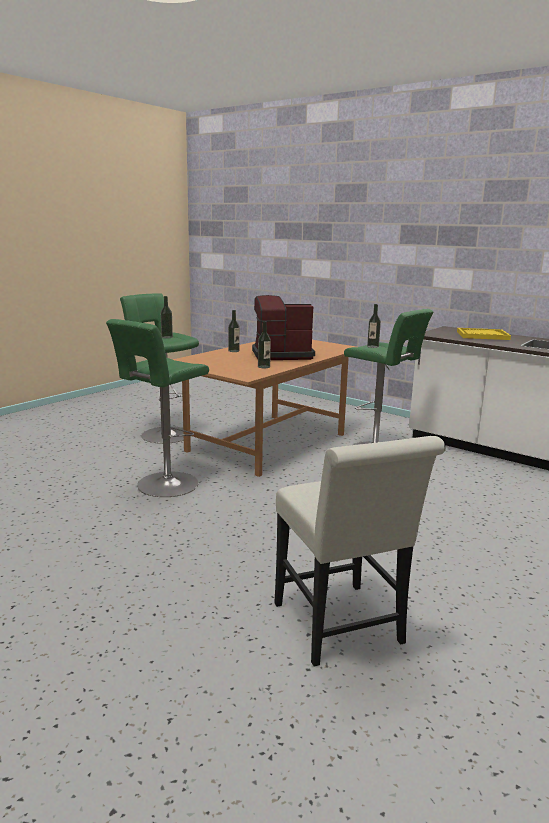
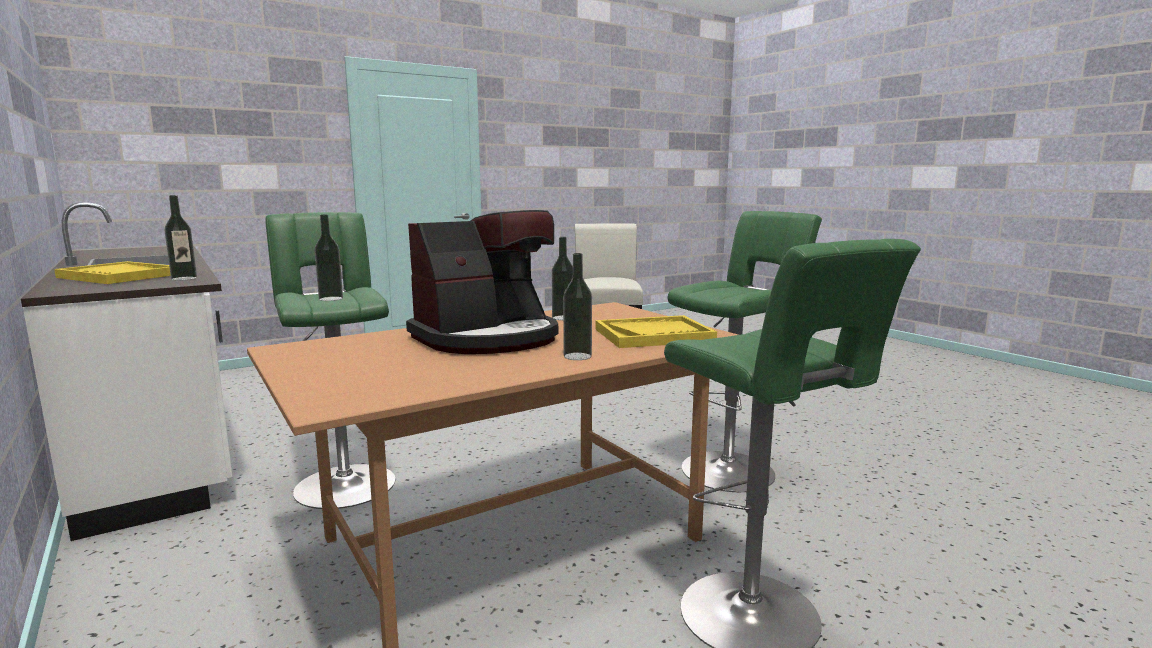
camera: 160 degrees left, 5 degrees down
bottle [161,296,173,338] -> bottle moved to [164,195,197,280]
coffee machine [252,295,315,360] -> coffee machine turned 45 degrees counterclockwise [406,210,558,354]
none -> yellow tray [595,315,717,348]

